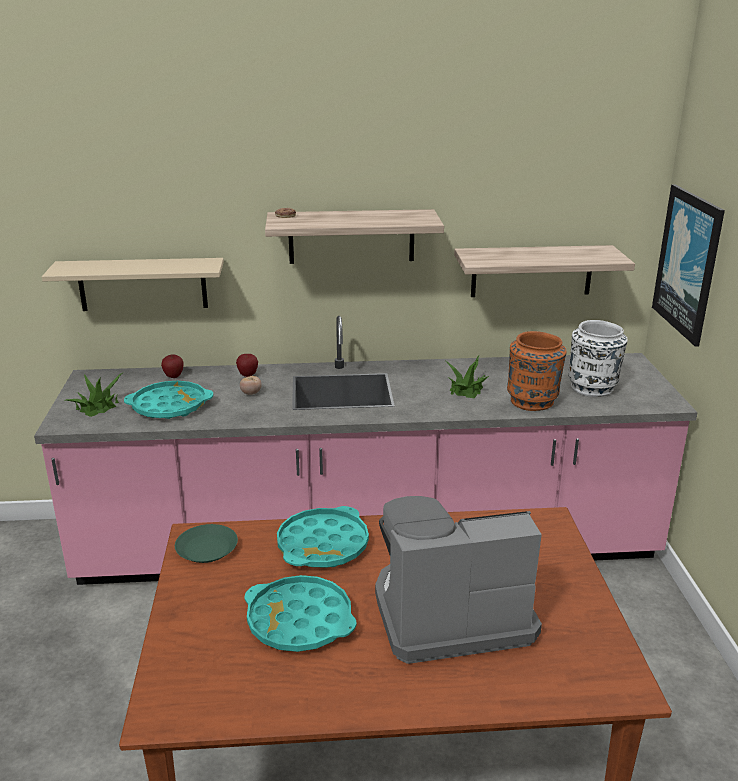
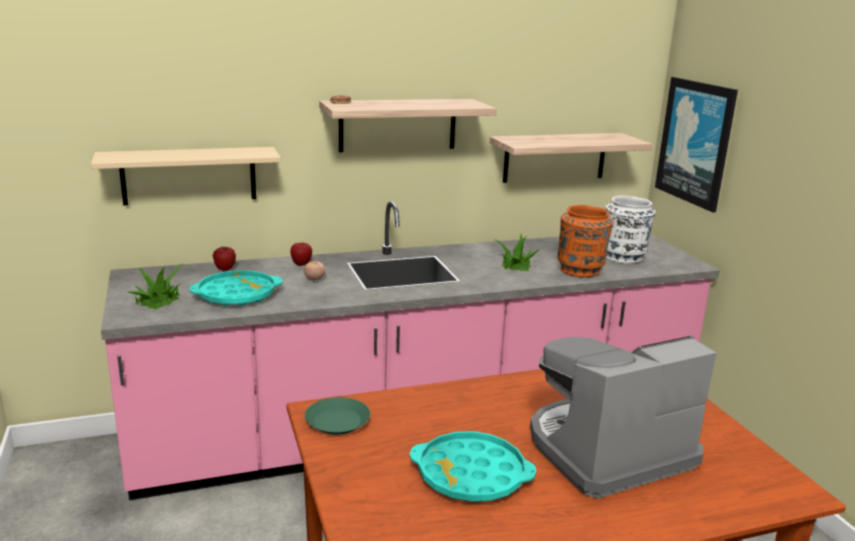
camera: 15 degrees left, 5 degrees down
turquoise tray [277,506,369,568] -> none

